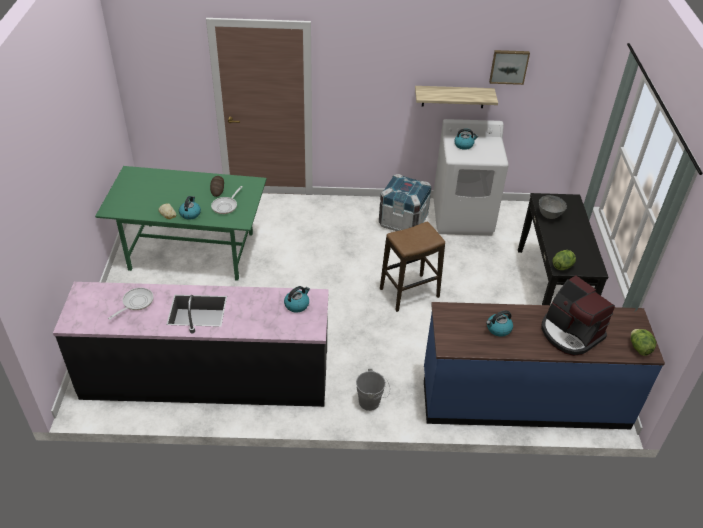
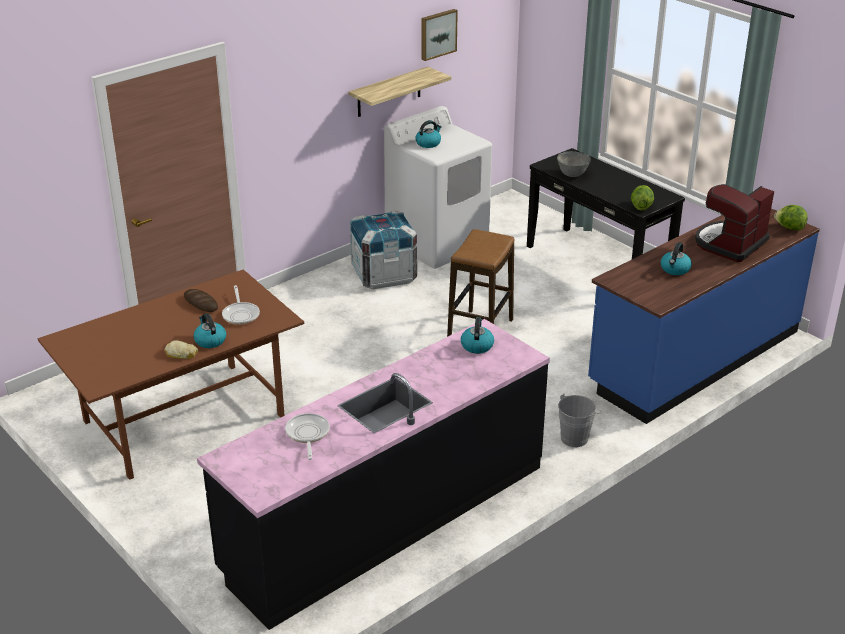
camera: 40 degrees left, 10 degrees down
green dining table [95,166,267,281] -> brown dining table [38,269,304,480]
coffee machine [541,276,615,356] -> coffee machine turned 120 degrees clockwise [695,184,774,262]

